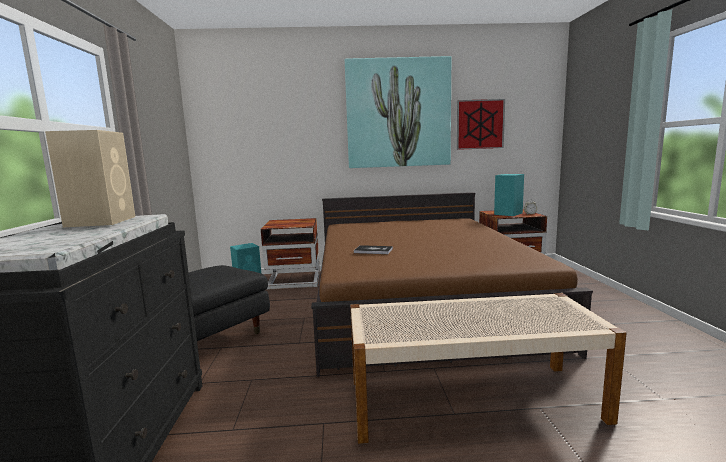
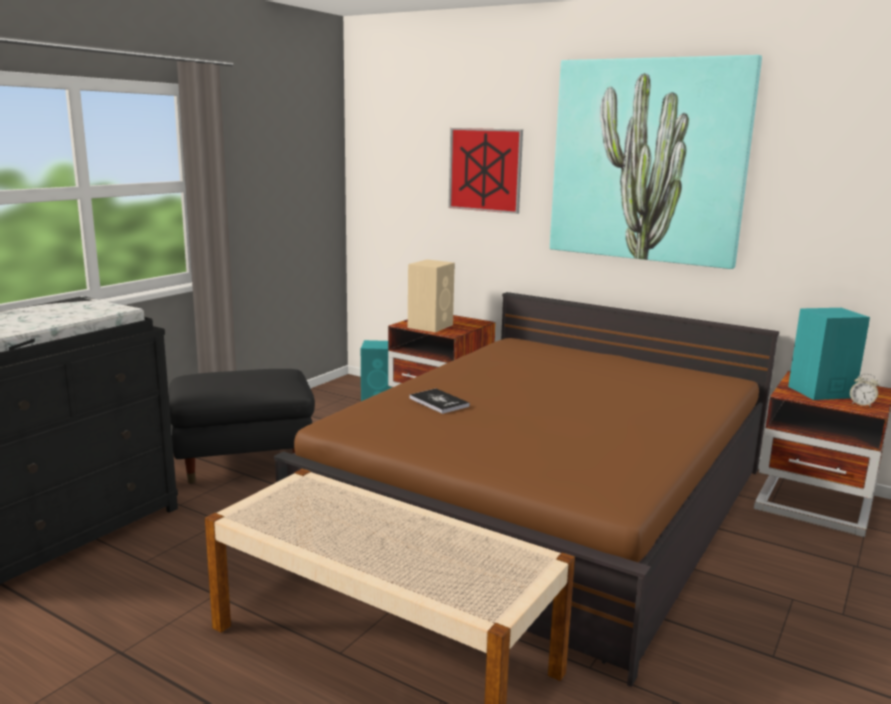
camera: 35 degrees right, 5 degrees up
beige speaker [45,130,135,227] -> beige speaker moved to [408,259,455,332]
picture [457,99,505,150] -> picture moved to [448,128,523,214]

